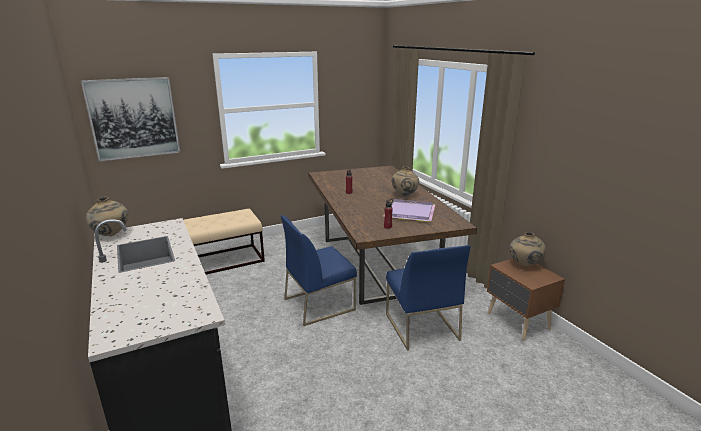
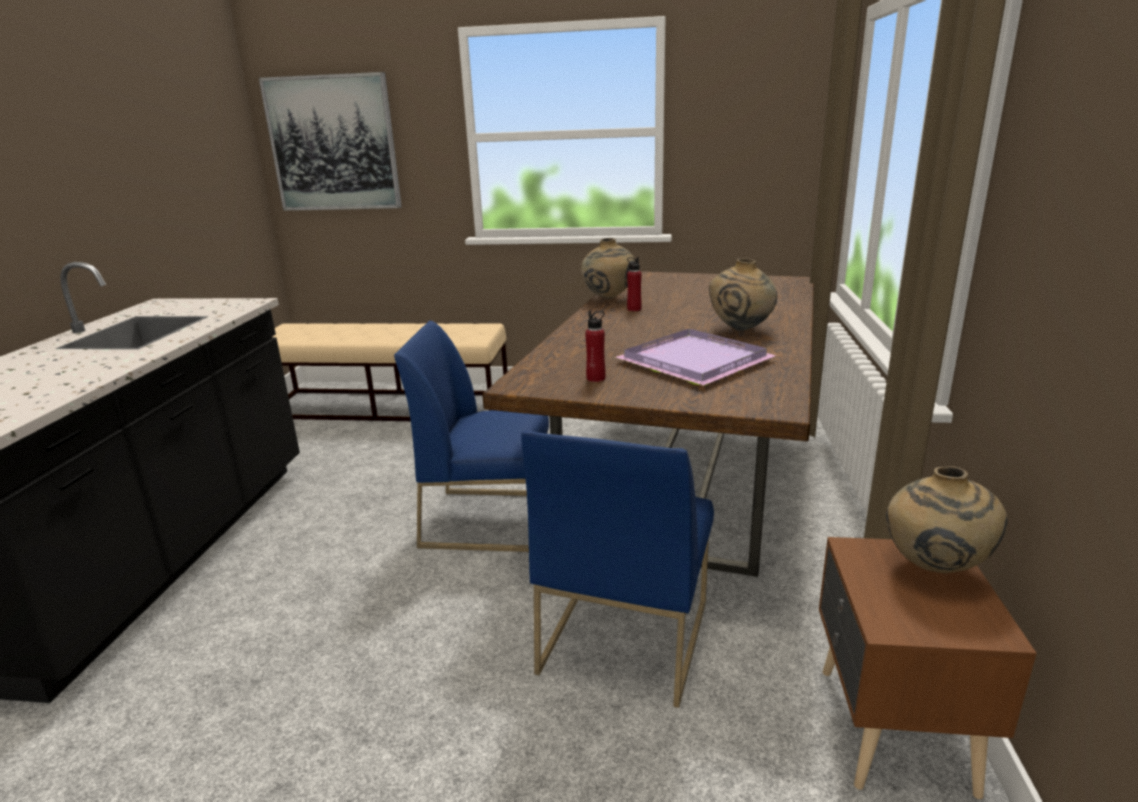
camera: 35 degrees right, 0 degrees up
beige vase [86,197,128,236] -> beige vase moved to [581,238,635,299]

